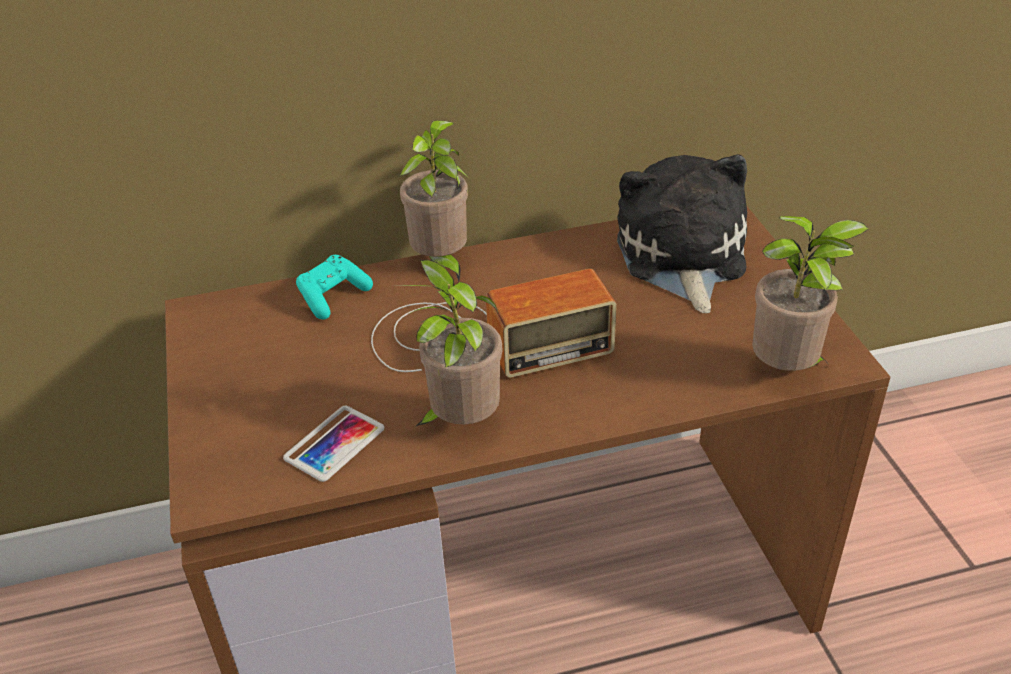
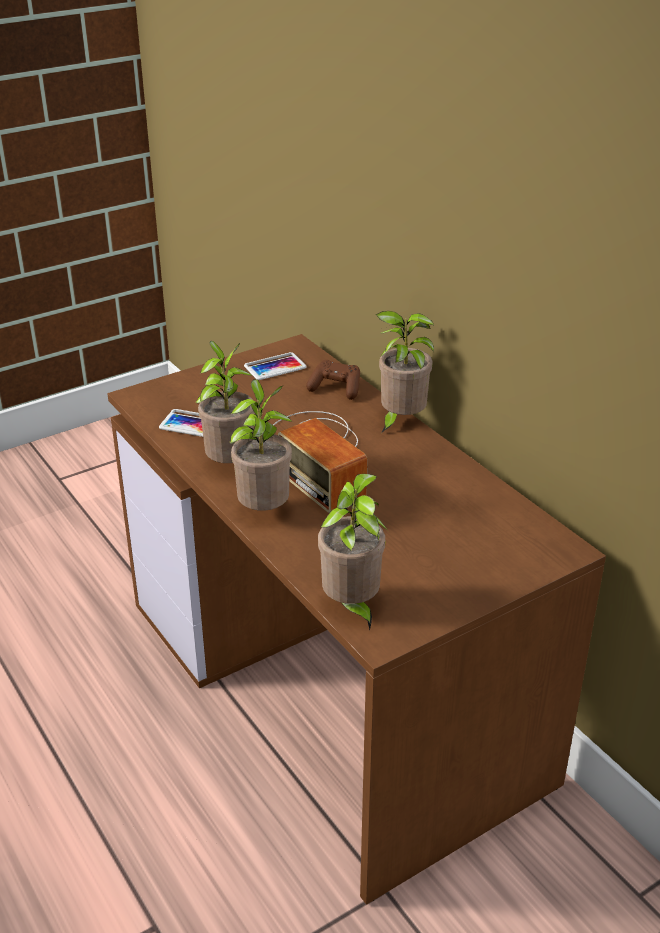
camera: 70 degrees right, 5 degrees down
turquoise game controller [296,255,373,320] -> brown game controller [306,360,360,400]
plush toy [617,154,747,313] -> none
none -> potted plant [230,379,293,511]
none -> phone [244,352,307,380]

